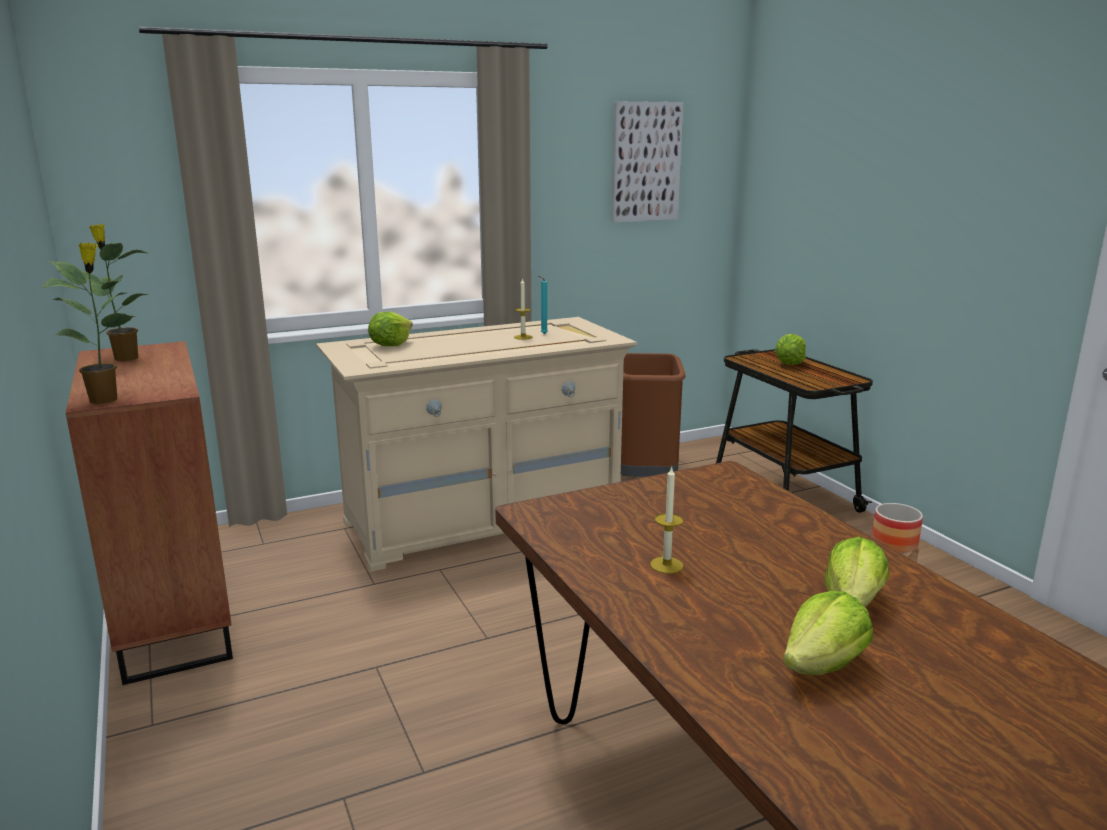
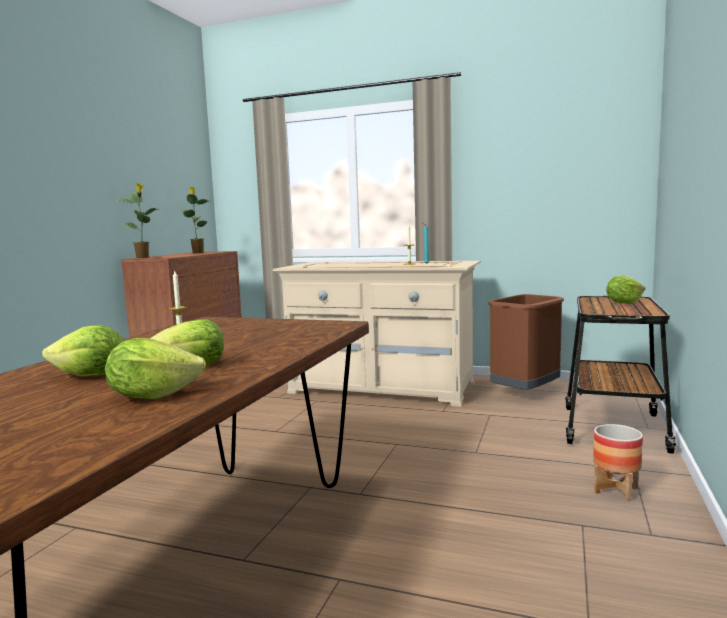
camera: 45 degrees right, 10 degrees down
lettuce [368,312,413,346] -> lettuce moved to [105,338,206,399]
picture [612,101,683,223] -> none

